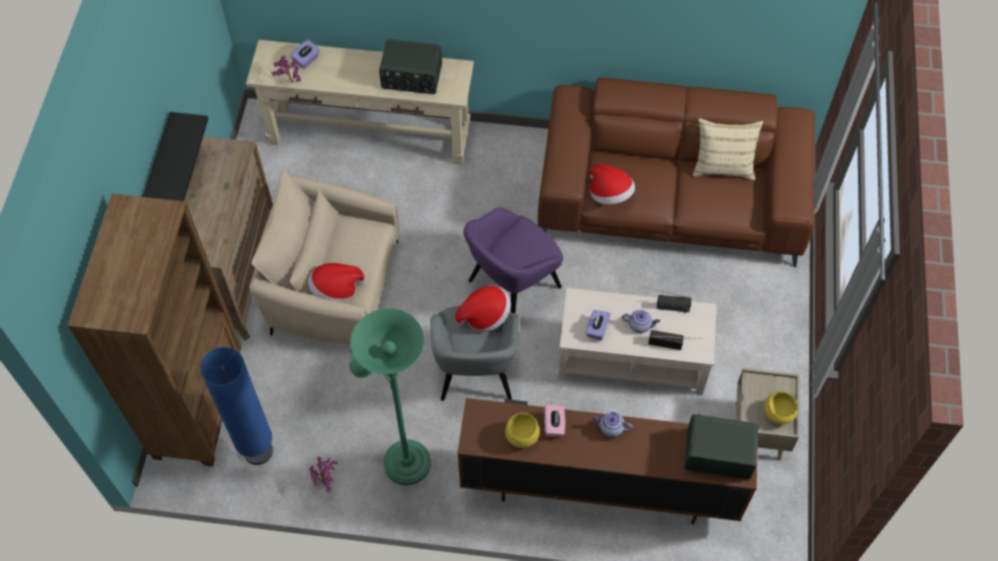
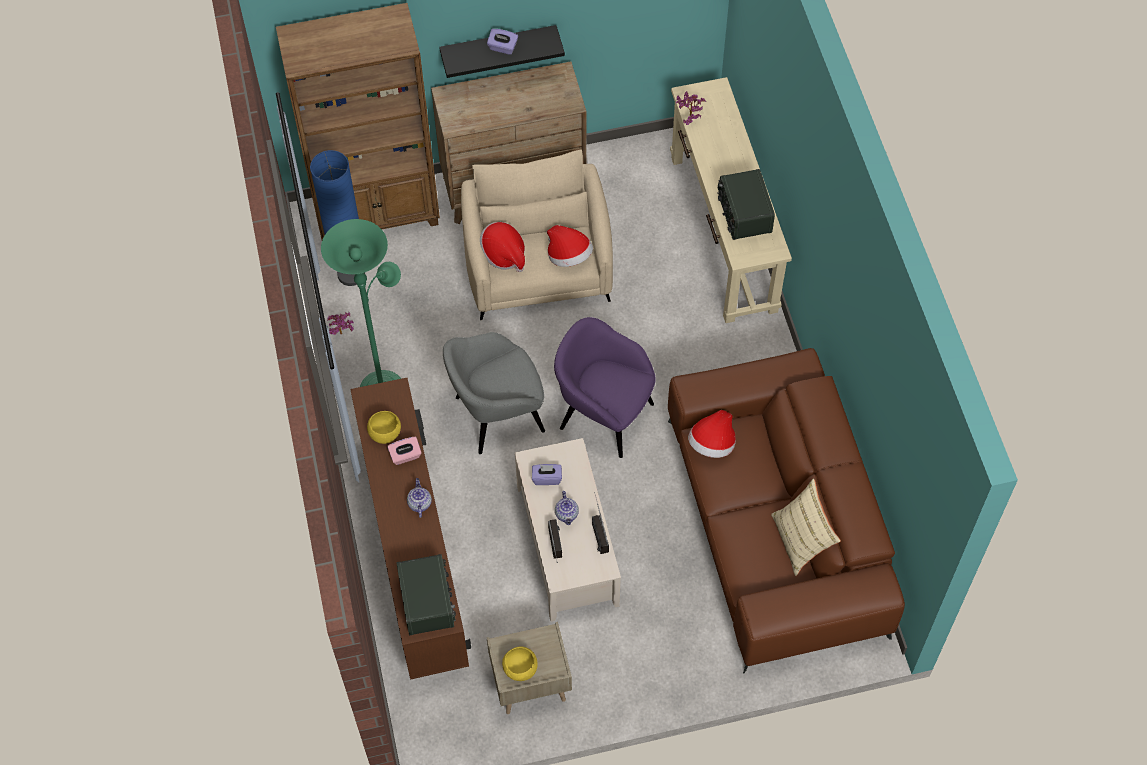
camera: 70 degrees right, 0 degrees up
purple tissue box [291,40,320,69] -> purple tissue box moved to [487,29,518,55]
hat [455,285,511,332] -> hat moved to [547,225,593,267]

